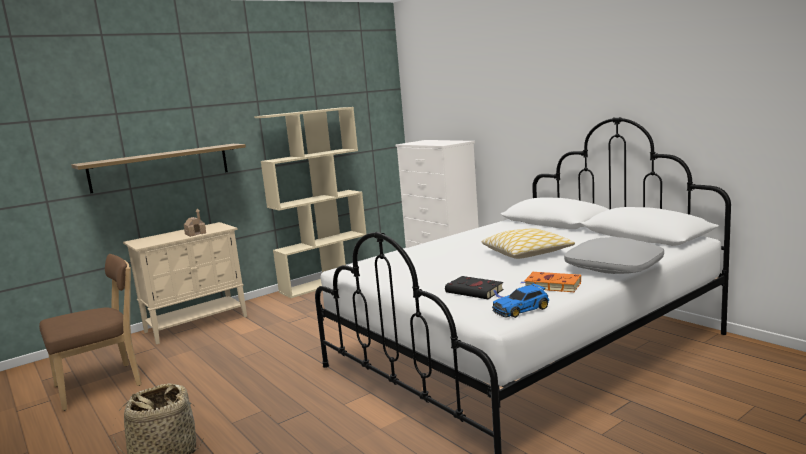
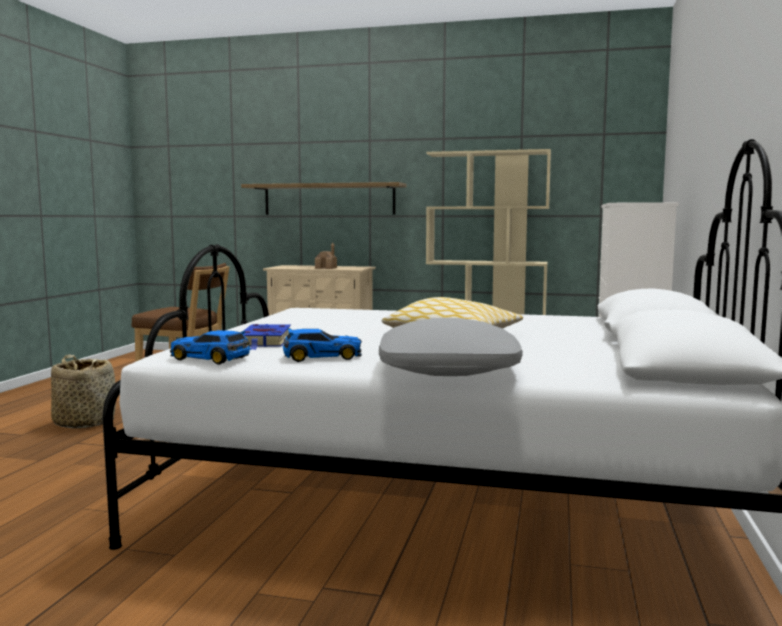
camera: 50 degrees right, 5 degrees down
black book [445,276,504,299] -> blue book [241,324,291,350]
orange book [521,272,581,292] -> toy car [283,328,362,362]

